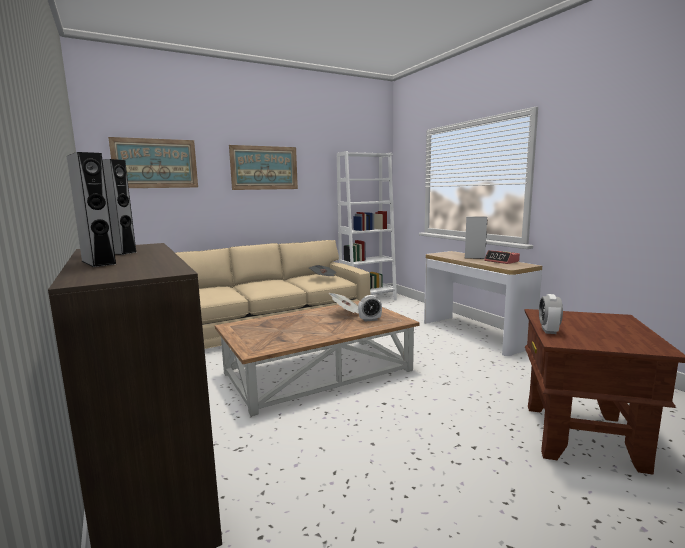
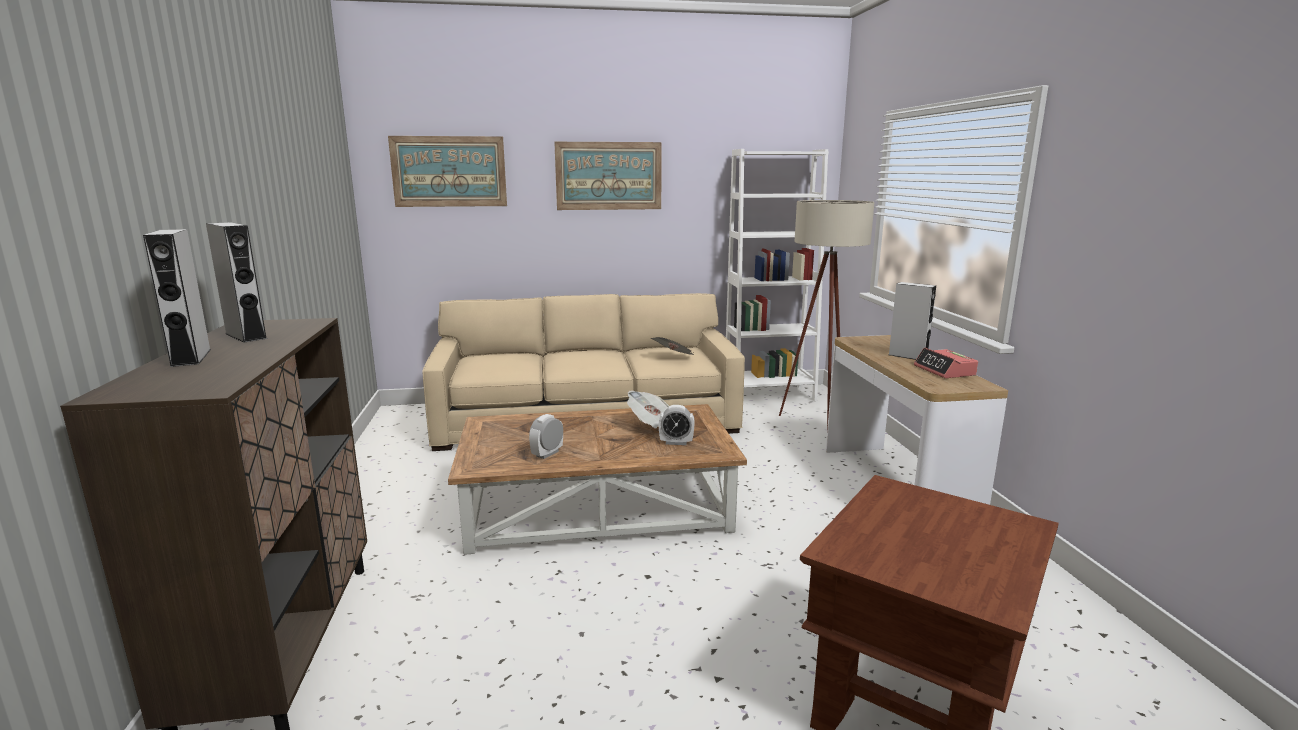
camera: 20 degrees right, 5 degrees up
alarm clock [539,294,563,334] -> alarm clock moved to [529,414,563,459]
none -> beige floor lamp [779,200,875,428]

